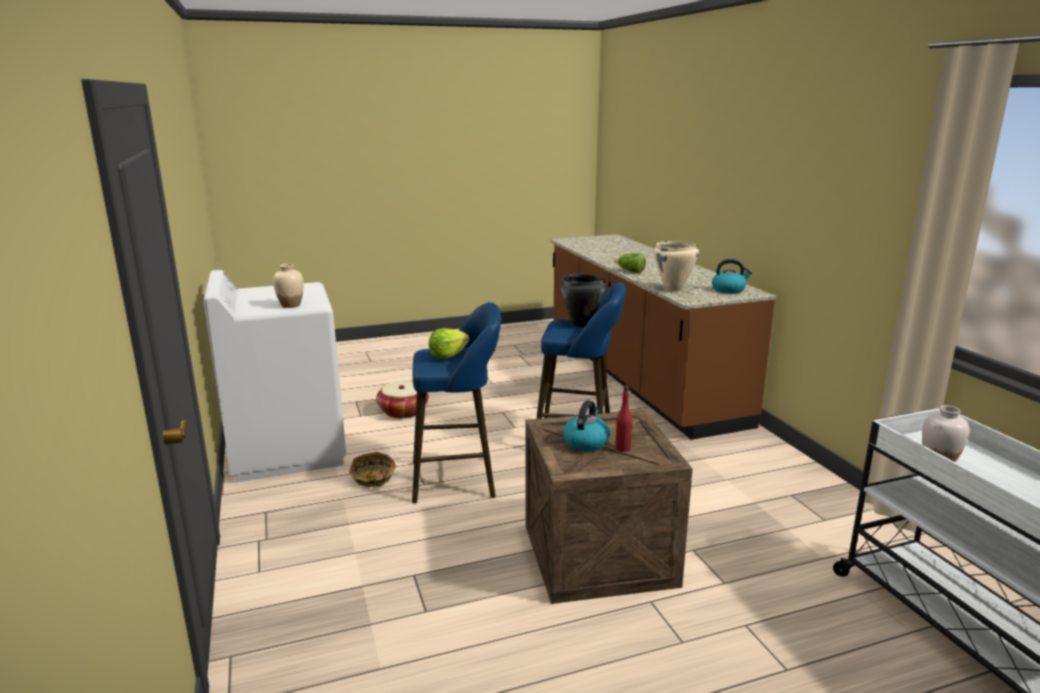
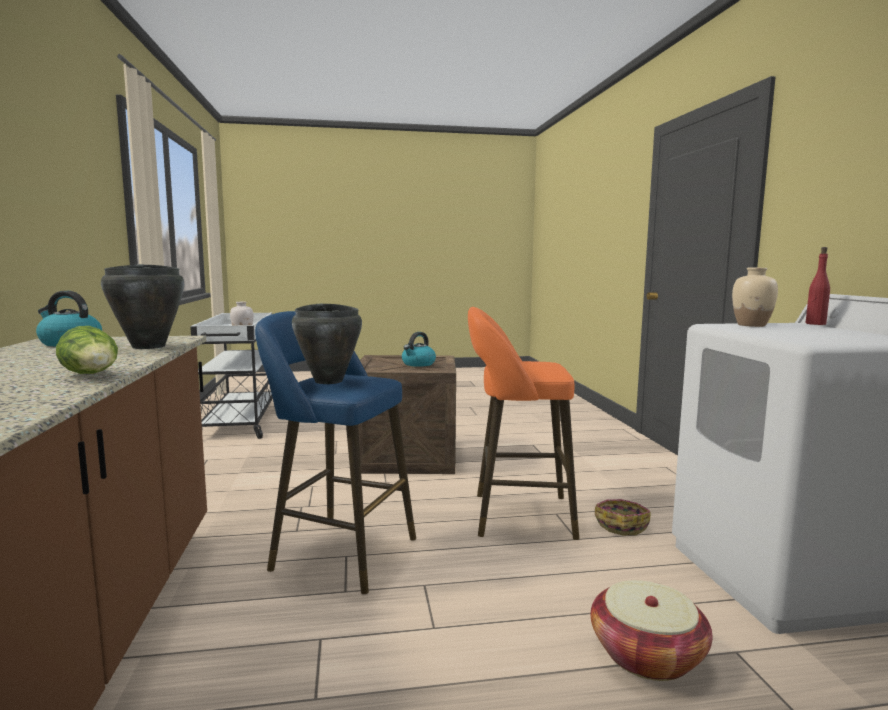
camera: 170 degrees left, 10 degrees down
blue stool [412,302,501,503] -> orange stool [468,307,579,540]
lettuce [429,328,470,359] -> none
red bottle [615,385,633,452] -> red bottle moved to [805,247,830,325]
beige cooking pot [654,241,699,292] -> black cooking pot [101,264,184,349]

